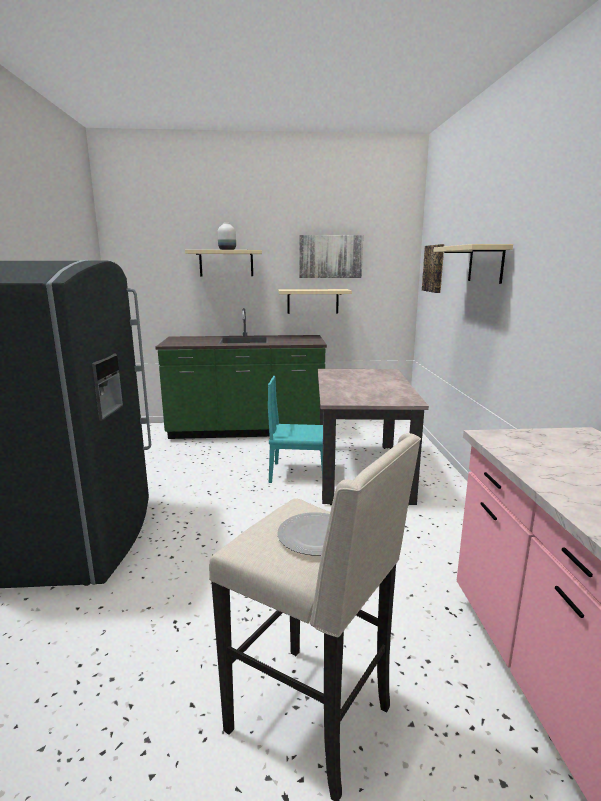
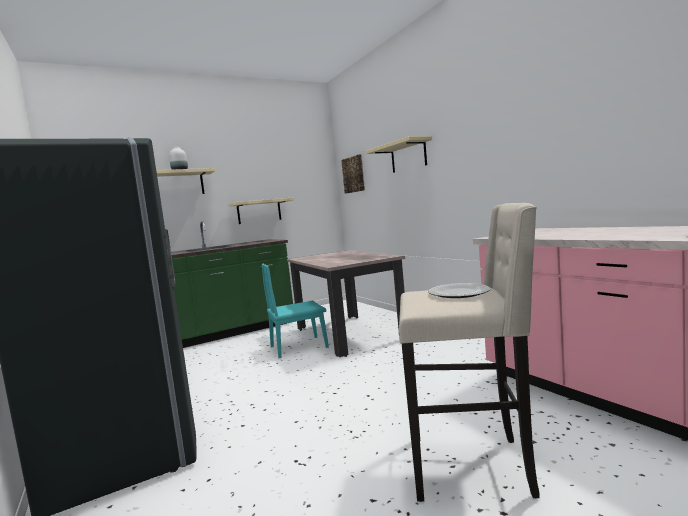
camera: 25 degrees left, 10 degrees down
picture [299,235,363,278] -> none

